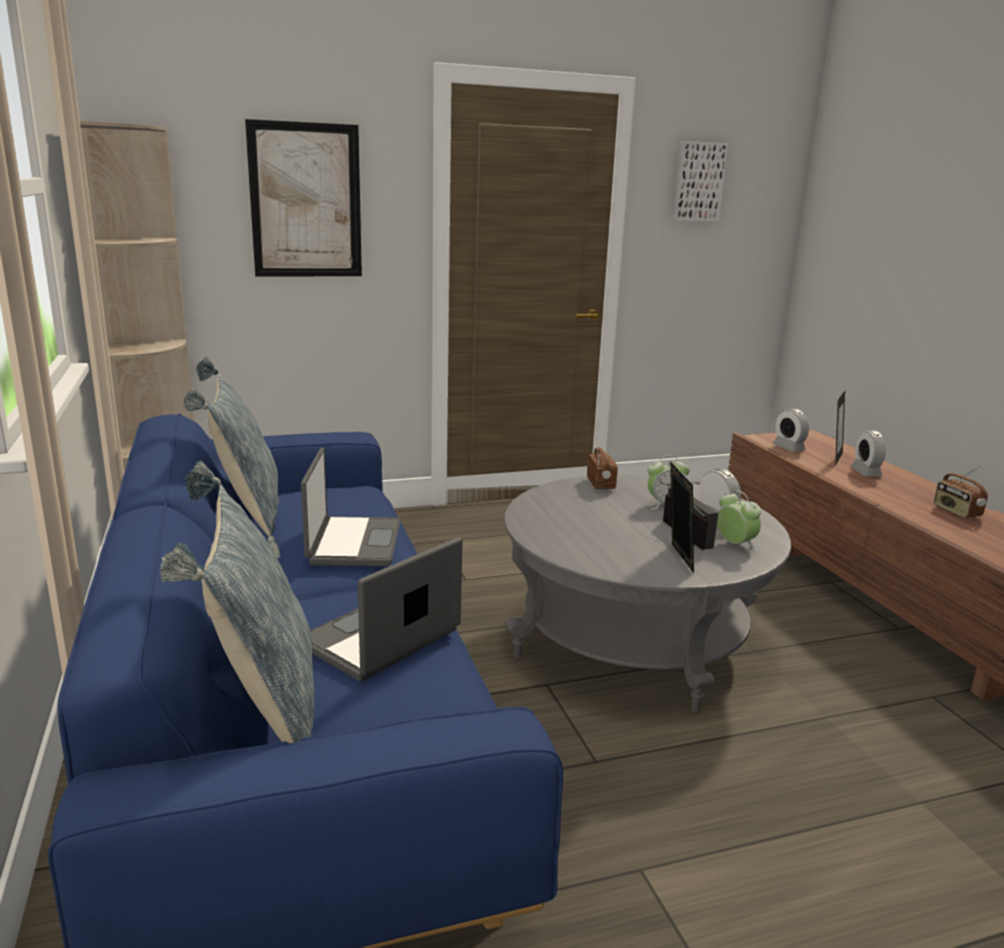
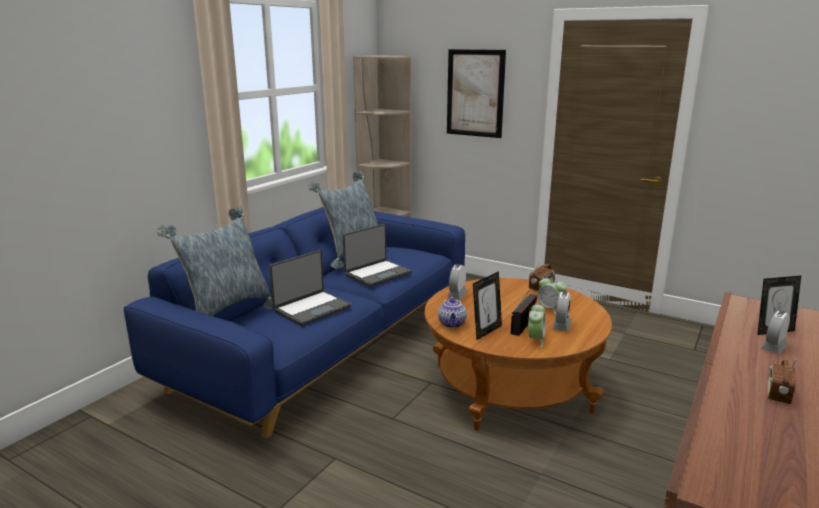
camera: 50 degrees right, 0 degrees up
laptop [310,537,463,682] -> laptop turned 135 degrees clockwise [269,250,351,326]
grey coffee table [504,475,791,712] -> brown coffee table [424,278,612,430]
picture [673,141,728,222] -> none
alarm clock [773,408,809,452] -> alarm clock moved to [447,264,467,300]
none -> teapot [438,296,467,328]

